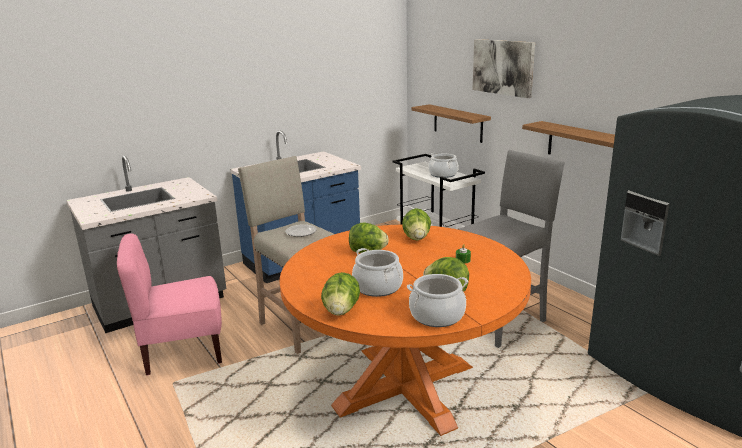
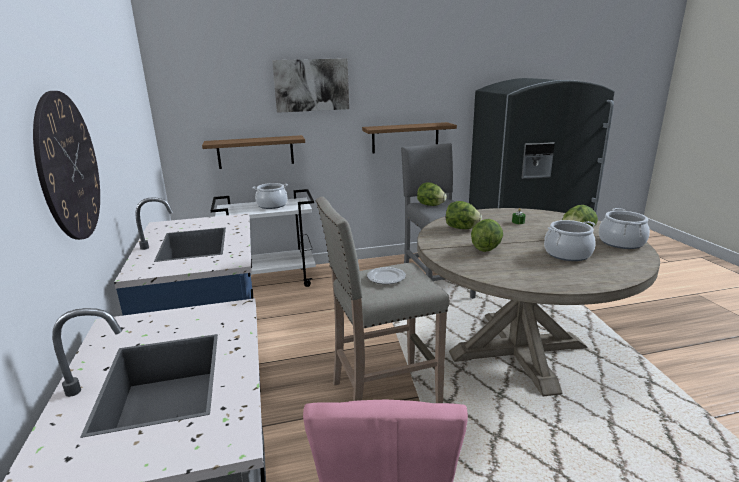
camera: 70 degrees left, 0 degrees up
orange dining table [280,225,531,436] -> beige dining table [417,208,660,396]
lettuce [321,272,360,316] -> lettuce moved to [417,182,447,206]
none -> wall clock [33,91,100,240]

